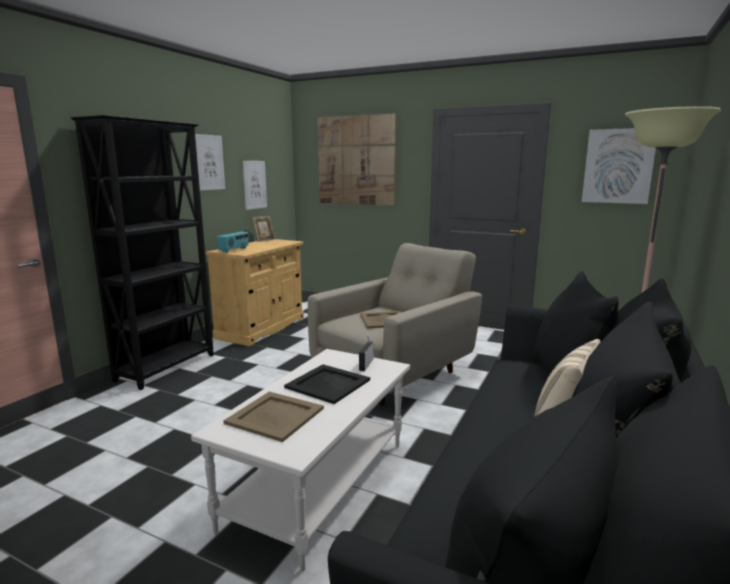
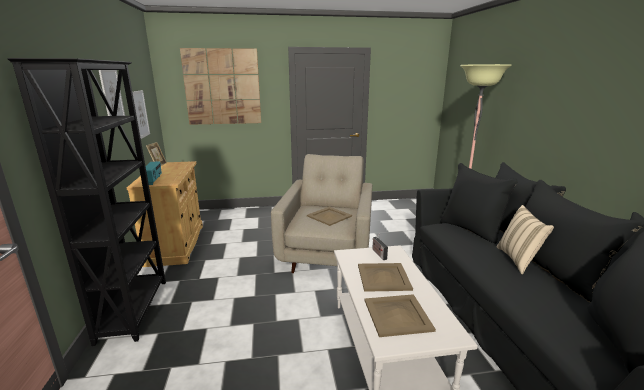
camera: 35 degrees left, 5 degrees up
black tray [284,364,370,404] -> beige tray [358,263,413,292]
picture [582,128,656,204] -> none

